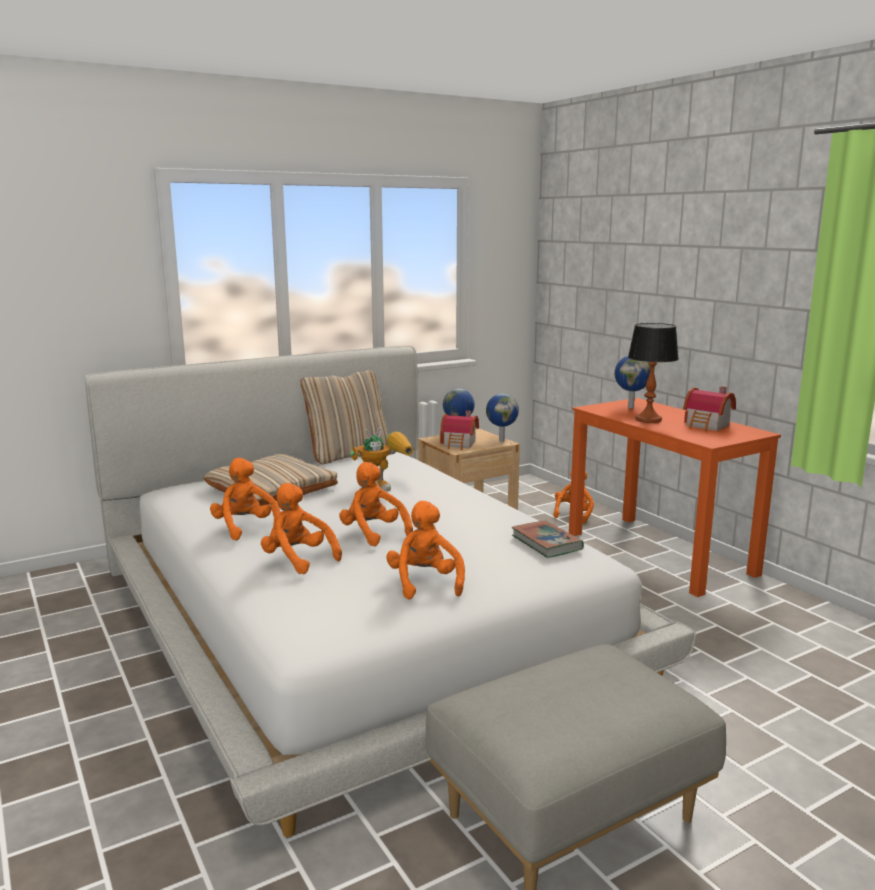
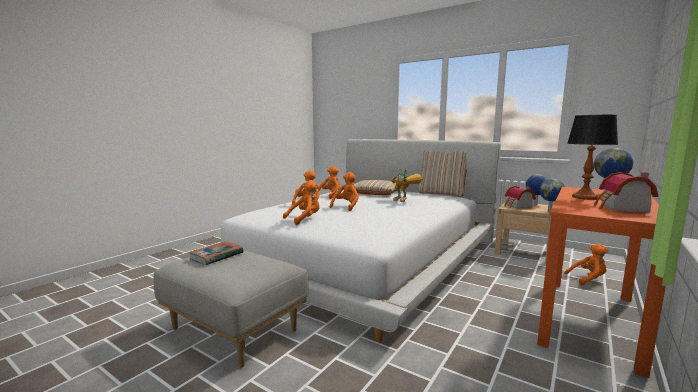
camera: 65 degrees right, 5 degrees down
book [512,521,584,558] -> book moved to [189,241,243,265]

